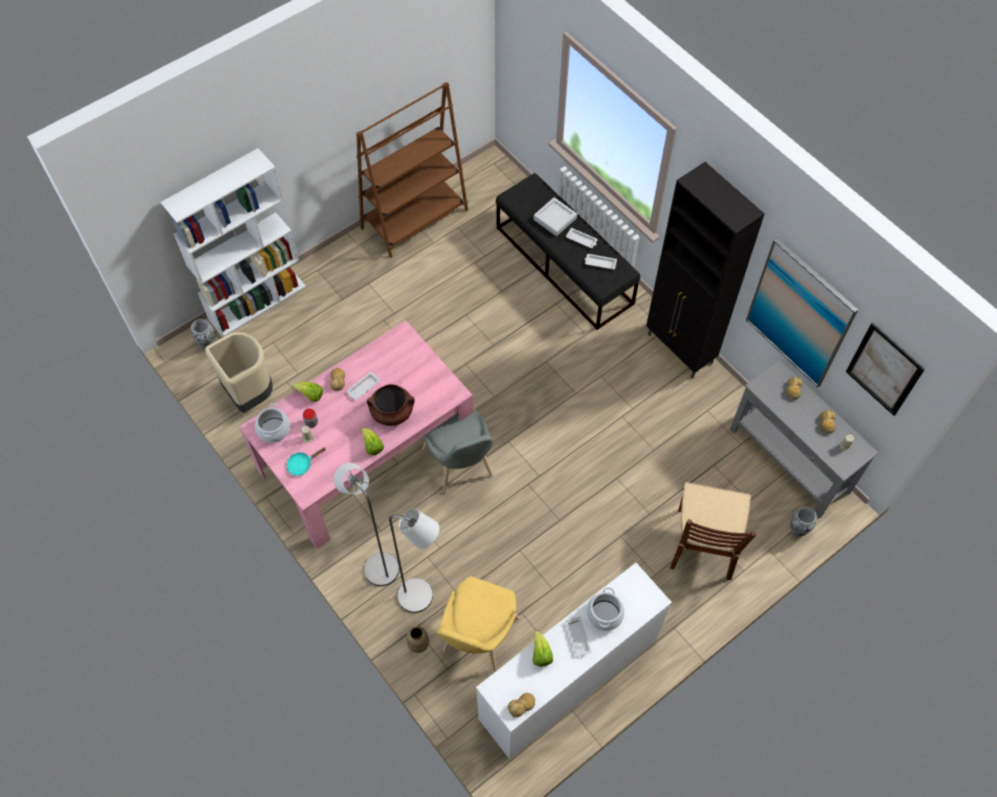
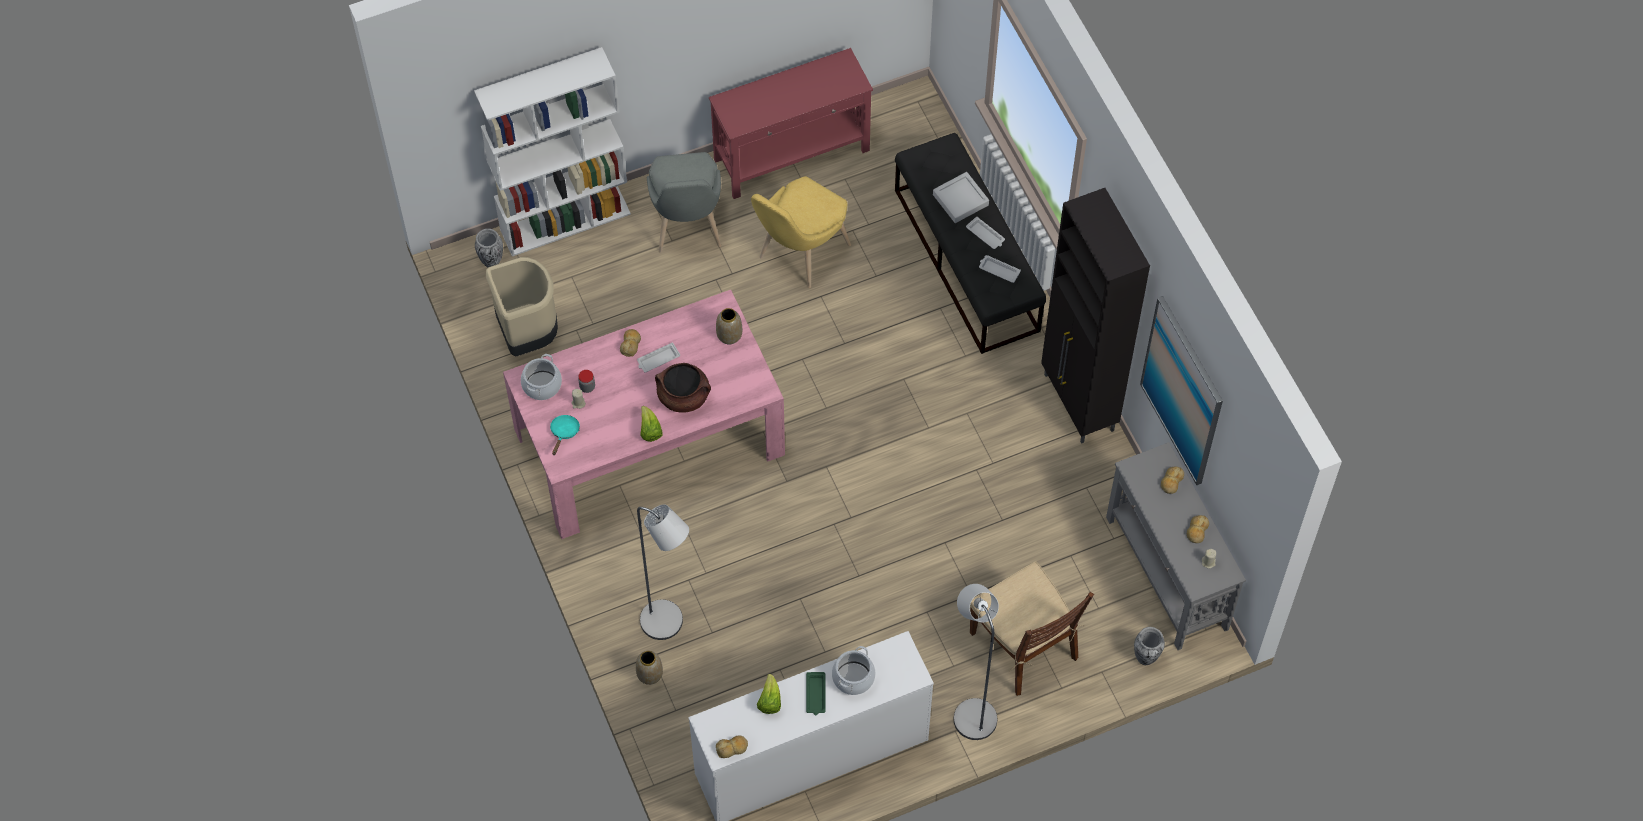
camera: 15 degrees right, 0 degrees up
turquoise frying pan [287,448,326,476] -> turquoise frying pan turned 120 degrees clockwise [550,415,580,455]
lettuce [292,382,323,402] -> none
grey floor lamp [334,463,399,586] -> grey floor lamp moved to [954,584,999,740]
brown bookcase [356,82,468,258] -> red console table [709,48,873,199]
grey chair [422,408,493,493] -> grey chair moved to [647,152,721,253]
yellow chair [437,576,520,672] -> yellow chair moved to [751,176,851,288]
white tray [565,617,591,657] -> green tray [806,672,826,715]
brown chair [670,482,756,580] -> brown chair turned 60 degrees counterclockwise [970,561,1094,696]
picture [846,323,925,416] -> none
none -> vase [716,308,742,344]

